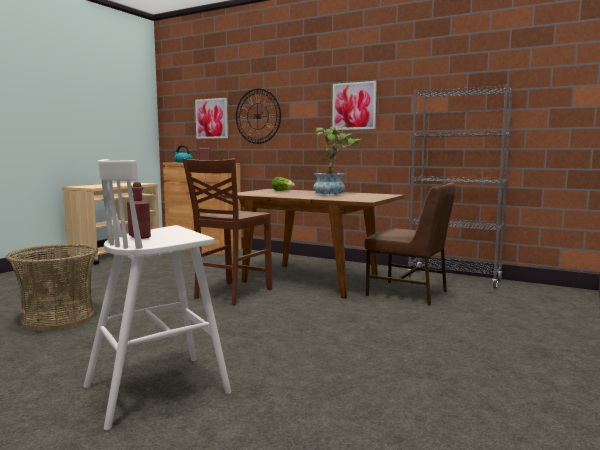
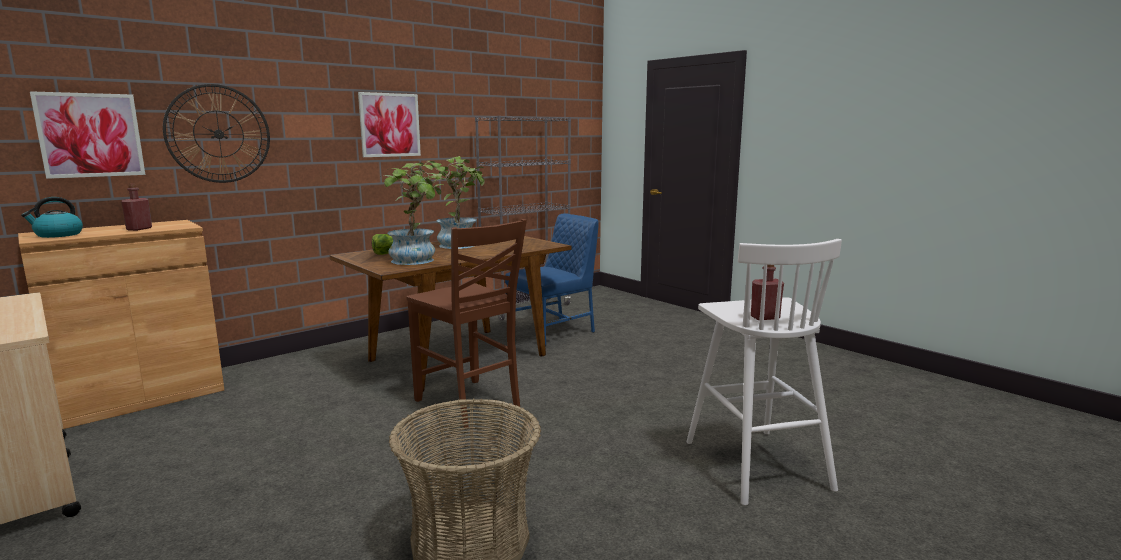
camera: 70 degrees left, 5 degrees up
brown chair [365,182,456,306] -> blue chair [505,213,599,346]
none -> potted plant [380,161,452,265]

